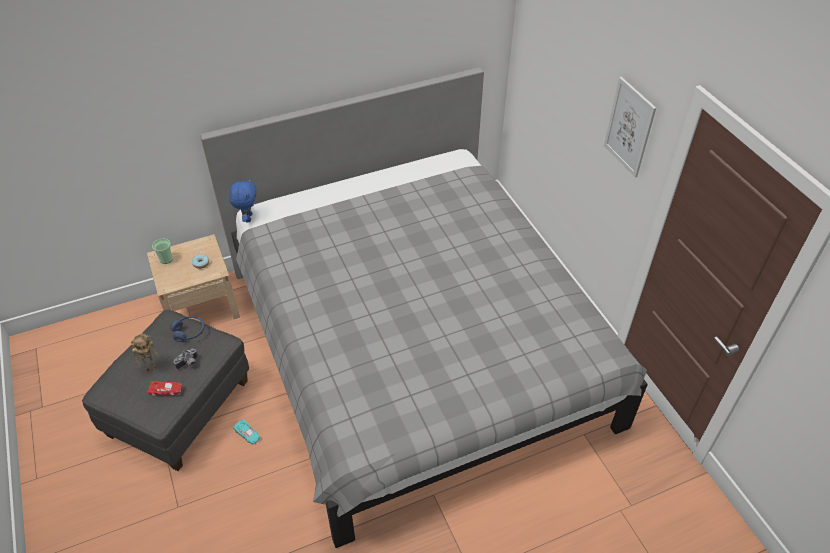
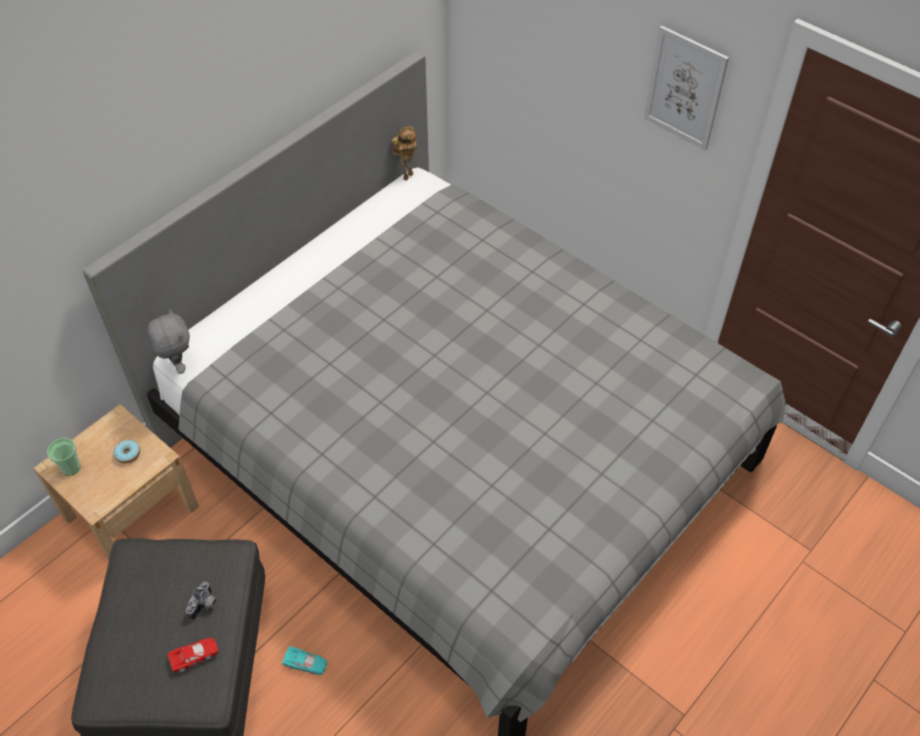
camera: 25 degrees left, 5 degrees up
toy robot [131,334,158,373] -> toy robot moved to [392,126,418,181]
blue headphones [171,316,204,342] -> none
blue plush toy [230,179,257,222] -> grey plush toy [146,309,190,374]

